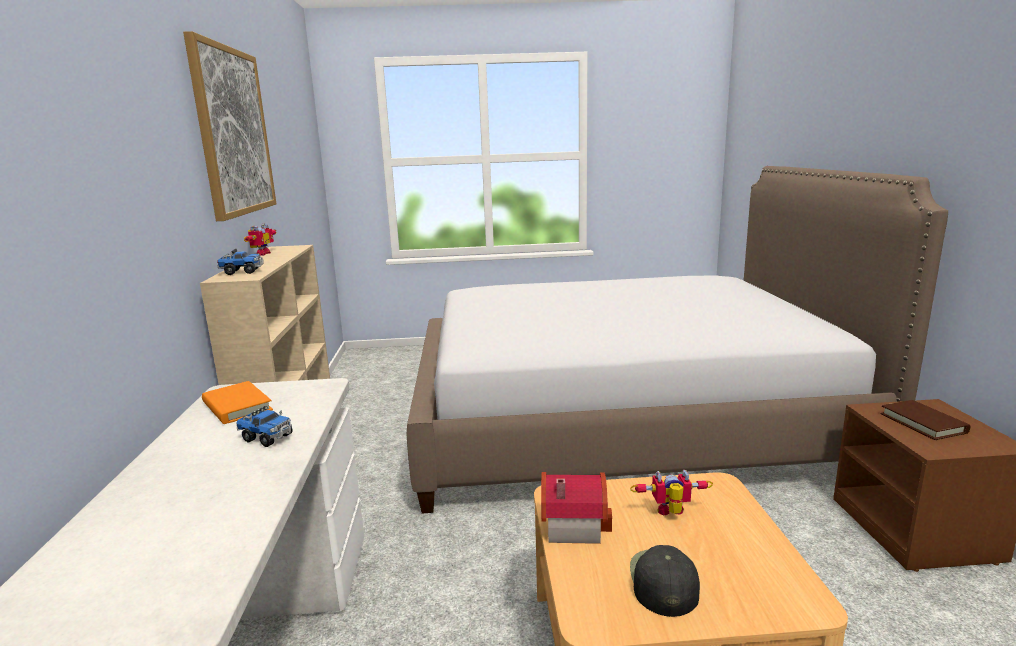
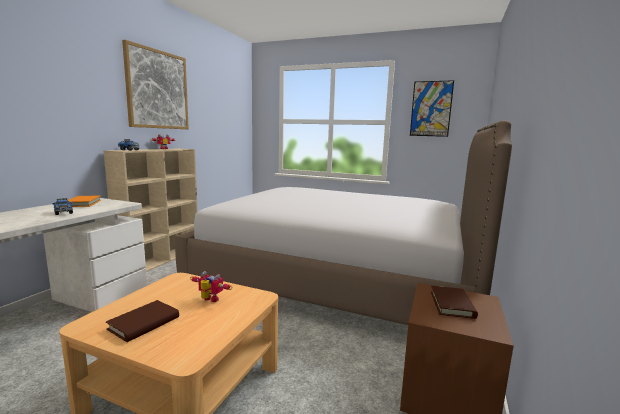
camera: 25 degrees right, 5 degrees down
toy house [541,472,612,544] -> none
black cap [630,545,700,617] -> brown book [106,300,179,342]
none -> picture [410,80,454,137]

